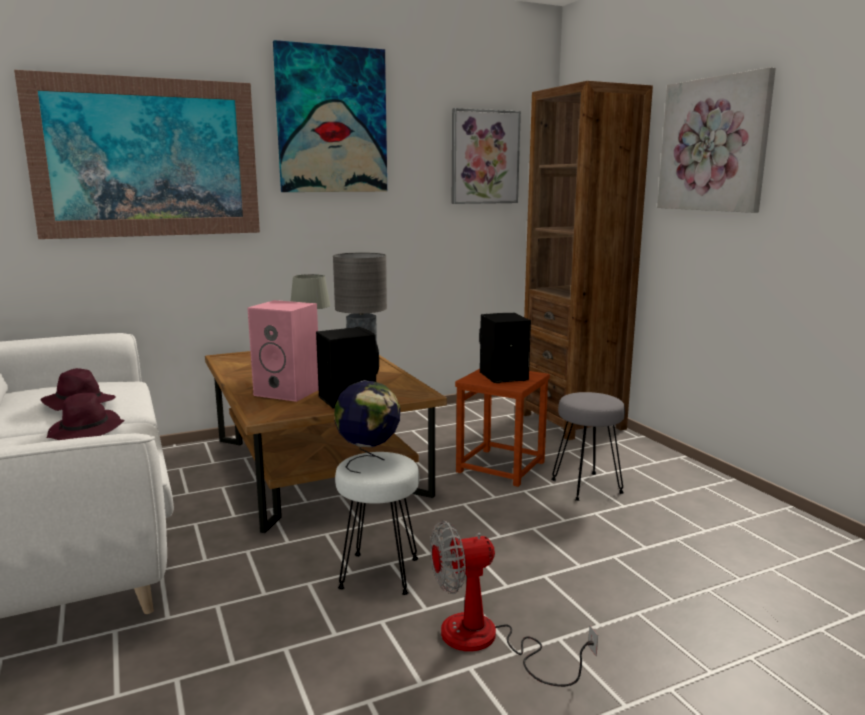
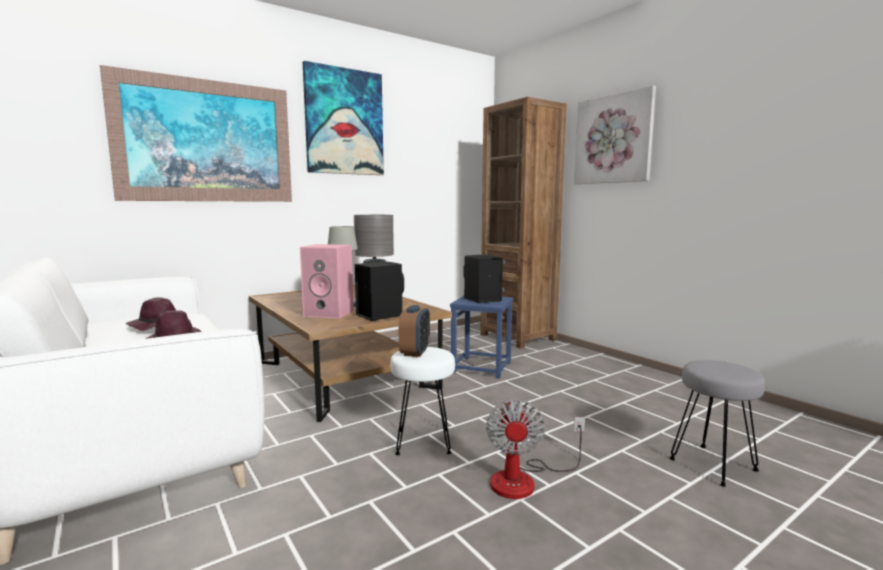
camera: 10 degrees left, 5 degrees down
globe [334,381,400,473] -> alarm clock [399,305,430,357]
fan [430,521,598,687] -> fan turned 60 degrees counterclockwise [486,399,585,499]
picture [452,108,521,204] -> none
brown stool [455,369,550,487] -> blue stool [450,296,513,379]
grey stool [551,392,625,501] -> grey stool moved to [669,360,765,487]

